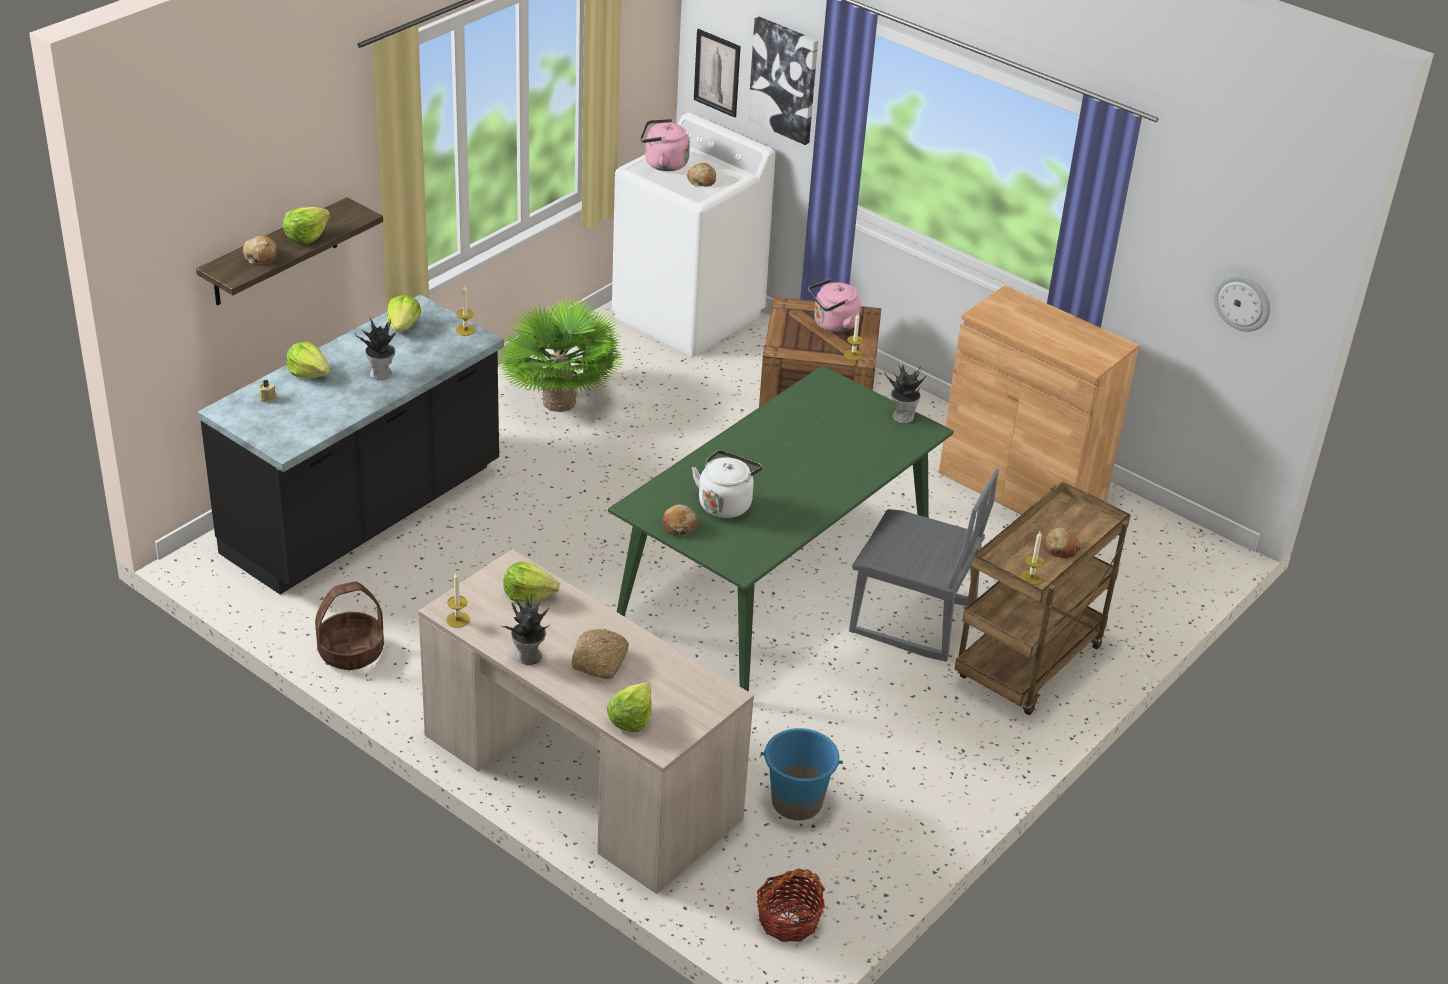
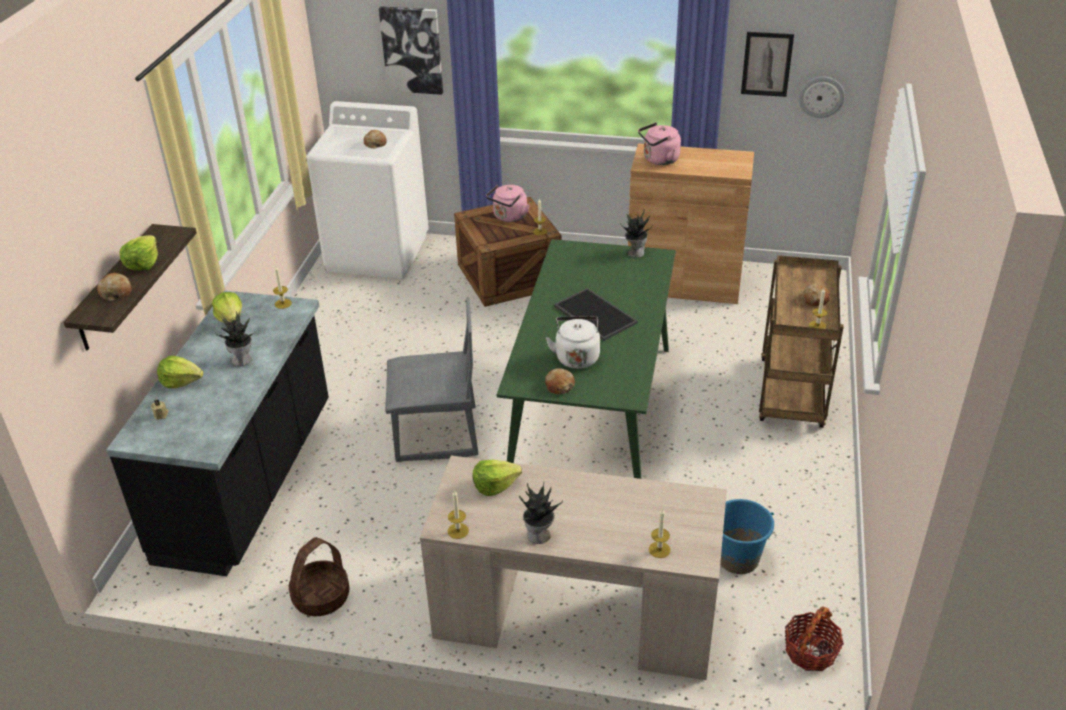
camera: 25 degrees left, 0 degrees up
potted plant [498,299,624,412] -> none
bread [572,629,629,679] -> none
lettuce [607,683,652,732] -> candle [649,508,670,558]
pink kettle [640,119,690,171] -> pink kettle moved to [638,123,681,165]
picture [694,29,741,118] -> picture moved to [741,32,794,97]
grey chair [849,469,999,661] -> grey chair moved to [385,297,478,462]
none -> tray [554,288,638,341]

